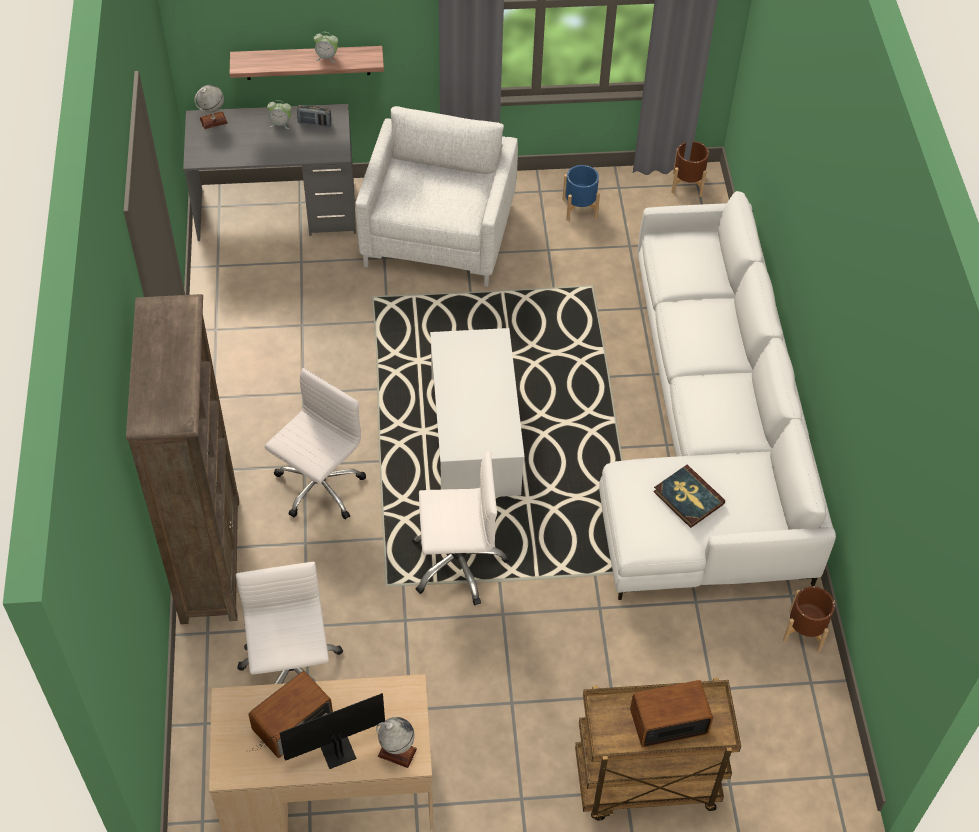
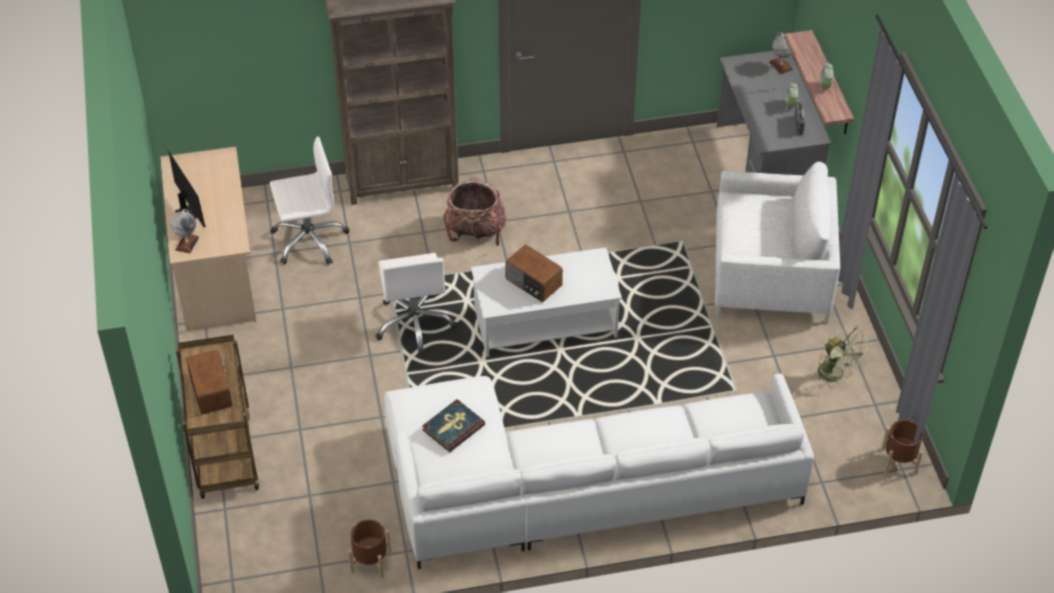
camera: 85 degrees right, 5 degrees down
radio [248,671,333,758] -> radio moved to [505,245,563,302]
white office chair [265,368,366,519] -> backpack [444,177,506,246]
blue planter [562,165,600,221] -> green fan [818,326,869,389]

